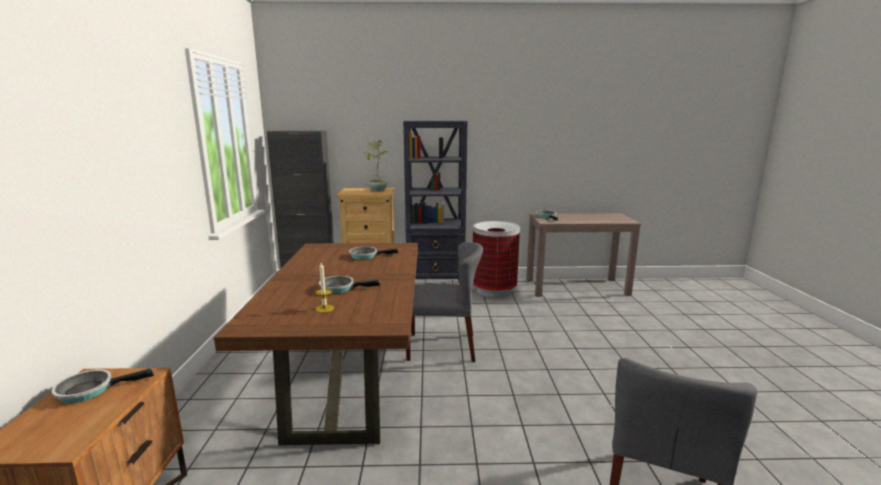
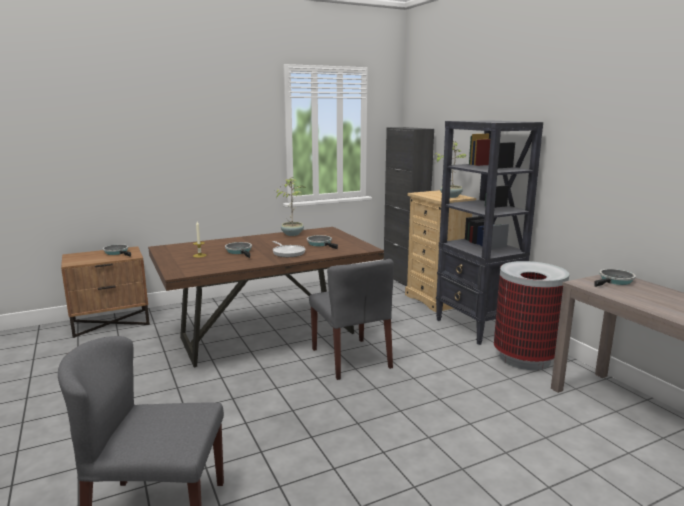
camera: 65 degrees right, 0 degrees up
none -> frying pan [272,241,306,257]
none -> potted plant [275,177,305,236]

